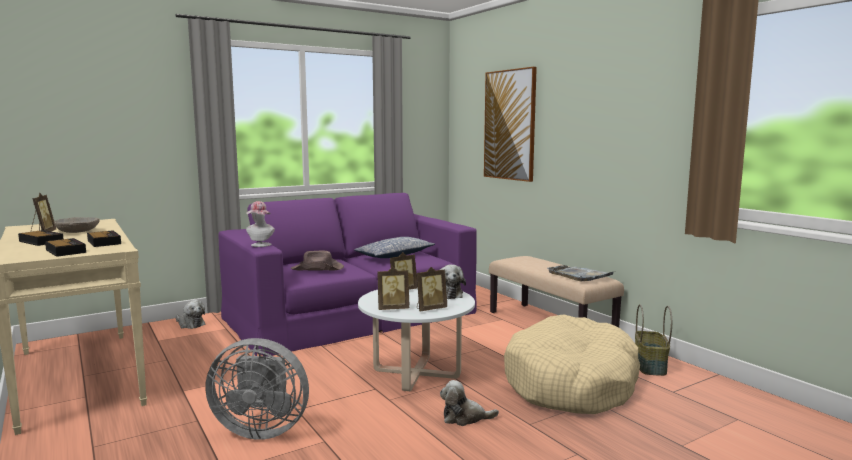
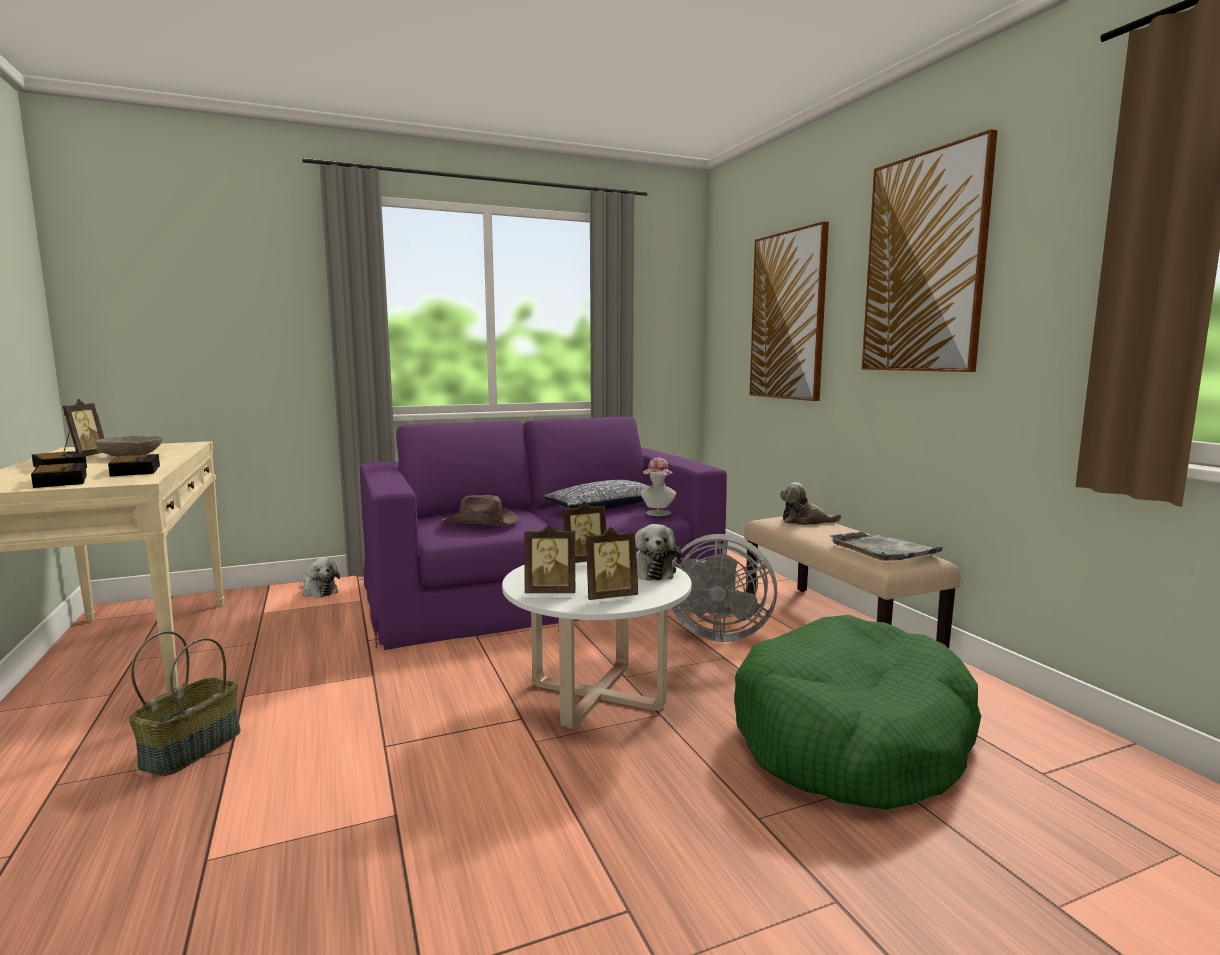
camera: 10 degrees right, 0 degrees up
grey fan [205,338,309,440] -> grey fan moved to [672,534,777,642]
hat [246,201,275,247] -> hat moved to [640,458,676,516]
plush toy [440,380,499,426] -> plush toy moved to [780,482,842,525]
beige dog bed [504,314,640,414] -> green dog bed [734,615,981,810]
basket [635,304,672,376] -> basket moved to [129,631,240,776]
none -> picture [862,129,998,372]

